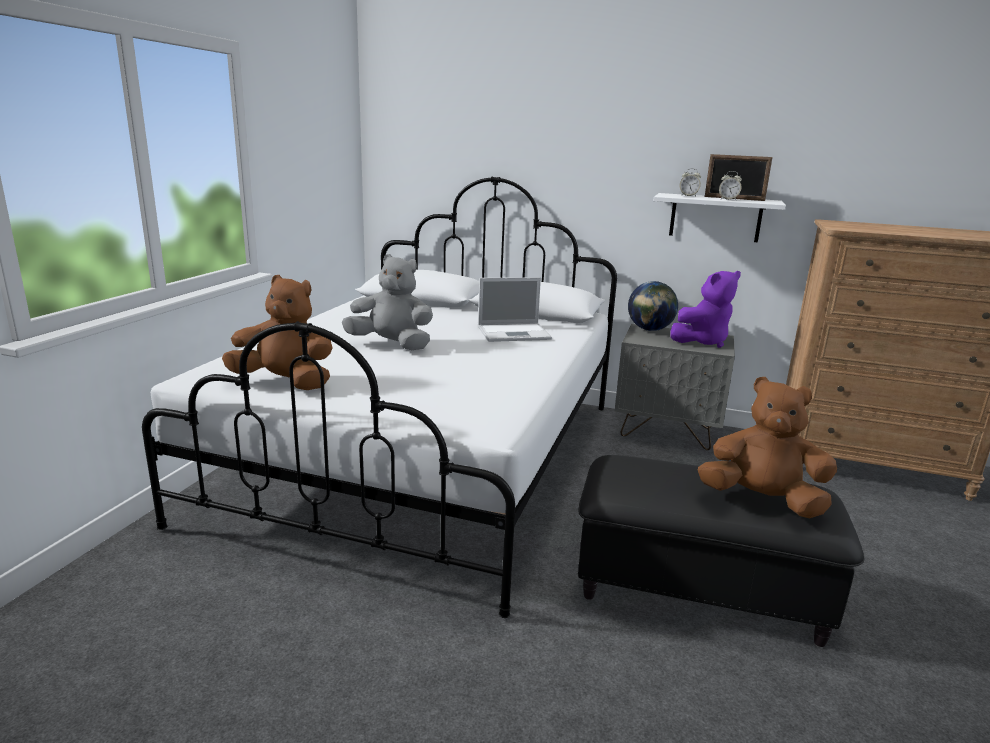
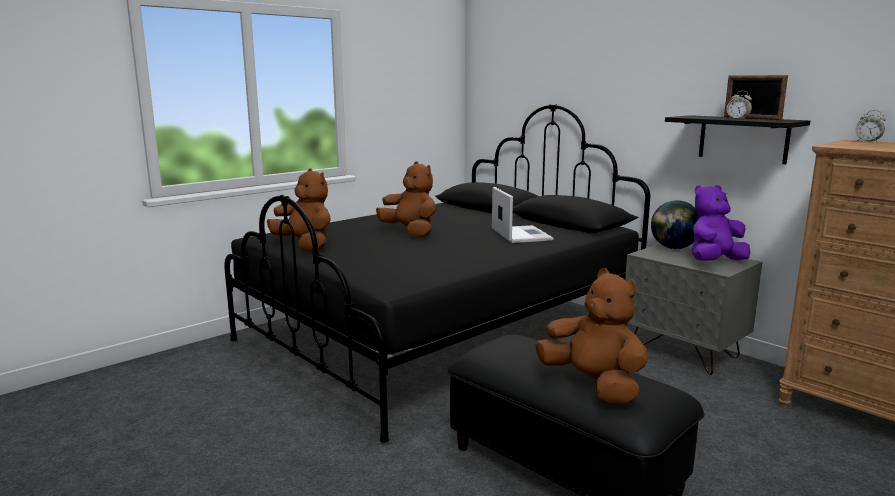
camera: 30 degrees right, 5 degrees down
white bed [142,177,617,618] -> black bed [224,104,650,443]
grey plush toy [342,254,433,350] -> brown plush toy [376,161,436,237]
laptop [478,277,552,342] -> laptop turned 120 degrees counterclockwise [492,187,554,243]
white shelf [653,193,786,242] -> black shelf [665,115,810,164]
purple plush toy [671,271,741,348] -> purple plush toy turned 150 degrees clockwise [691,185,750,261]
alarm clock [680,168,701,196] -> alarm clock moved to [855,110,886,142]

